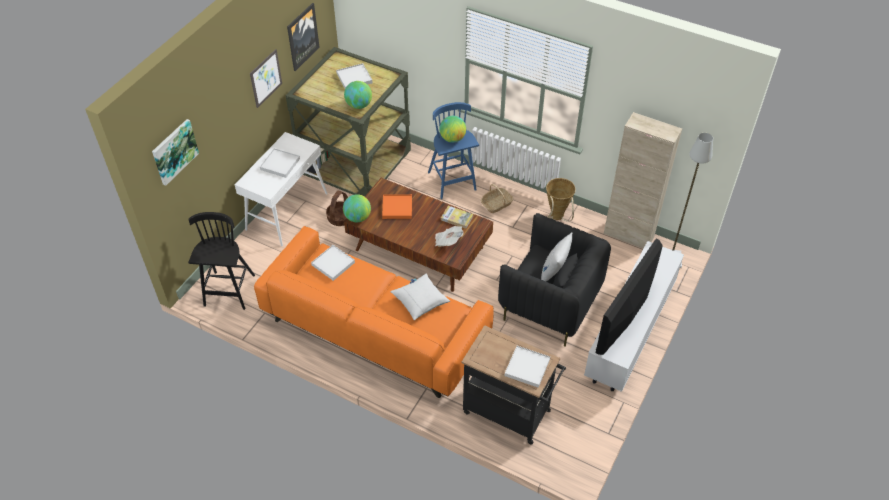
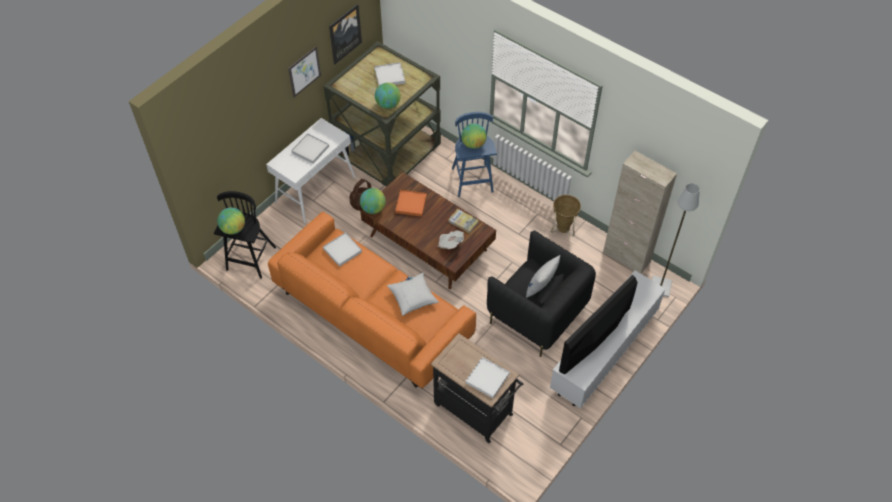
camera: 10 degrees right, 5 degrees up
picture [152,119,199,186] -> none
basket [481,184,513,213] -> none
none -> globe [217,208,245,235]

